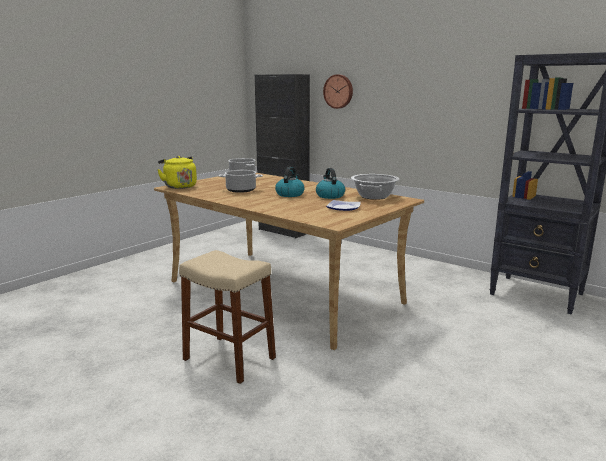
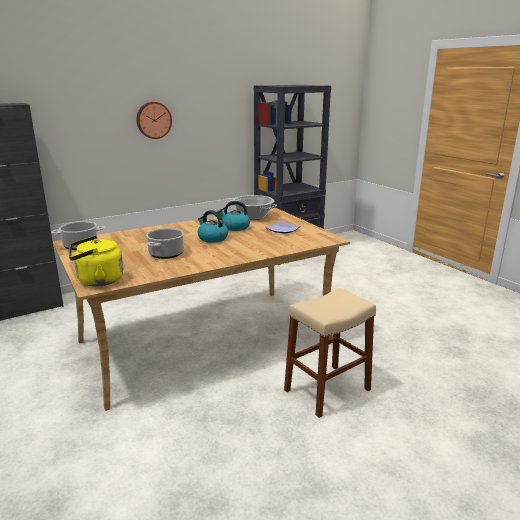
camera: 70 degrees left, 5 degrees up
wall clock [323,74,353,109] -> wall clock moved to [136,102,172,139]

